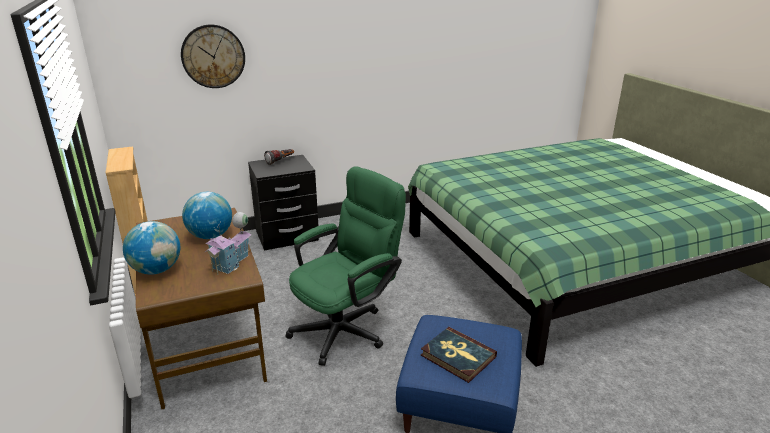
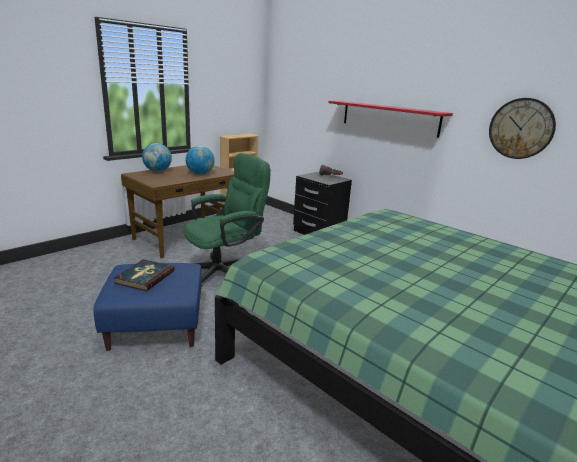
camera: 65 degrees right, 5 degrees down
wall clock [181,24,245,88] -> wall clock moved to [489,98,556,159]
toy house [205,212,252,275] -> none
green office chair [286,166,406,366] -> green office chair turned 60 degrees counterclockwise [184,153,271,288]
none -> red shelf [329,101,453,138]

